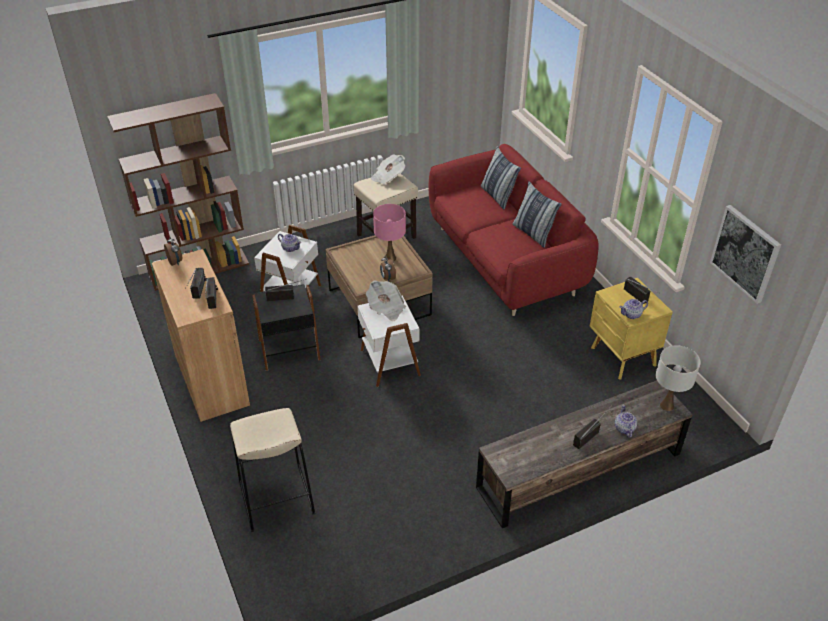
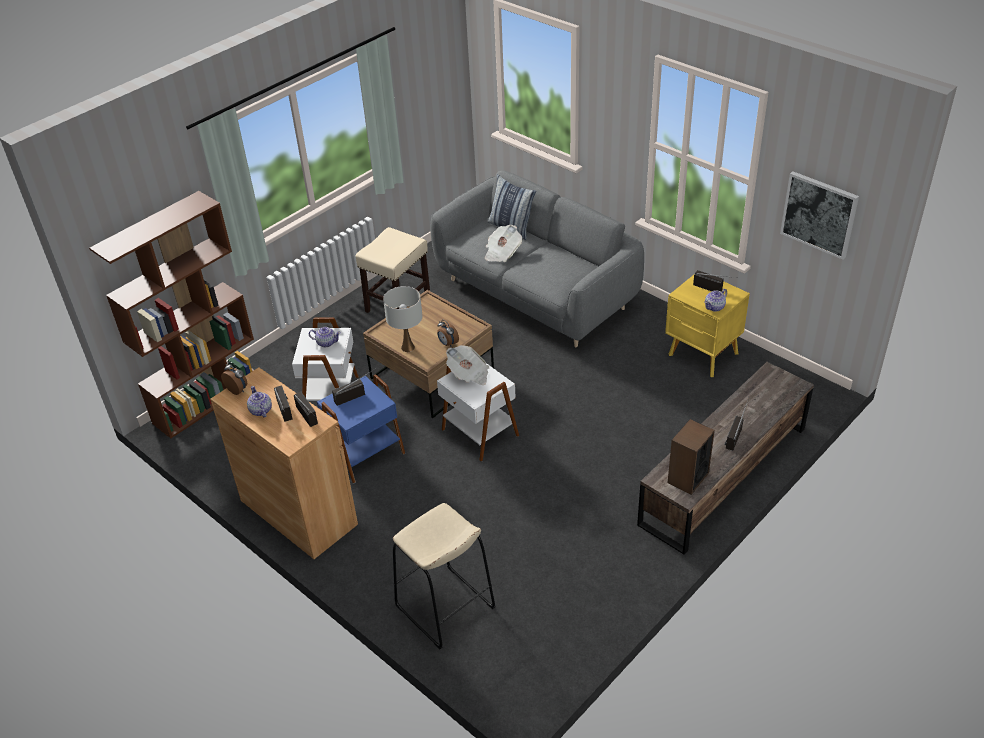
camera: 20 degrees left, 0 degrees up
black side table [252,284,321,371] -> blue side table [317,374,405,484]
newspaper [371,154,405,185] -> newspaper moved to [485,225,522,262]
pink table lamp [373,204,406,262] -> none
red sofa [429,144,599,316] -> grey sofa [431,170,644,347]
pillow [512,181,562,248] -> none
teapot [615,405,637,438] -> teapot moved to [247,386,272,417]
white table lamp [656,345,701,411] -> white table lamp moved to [383,286,423,352]
none -> speaker [667,419,715,495]

